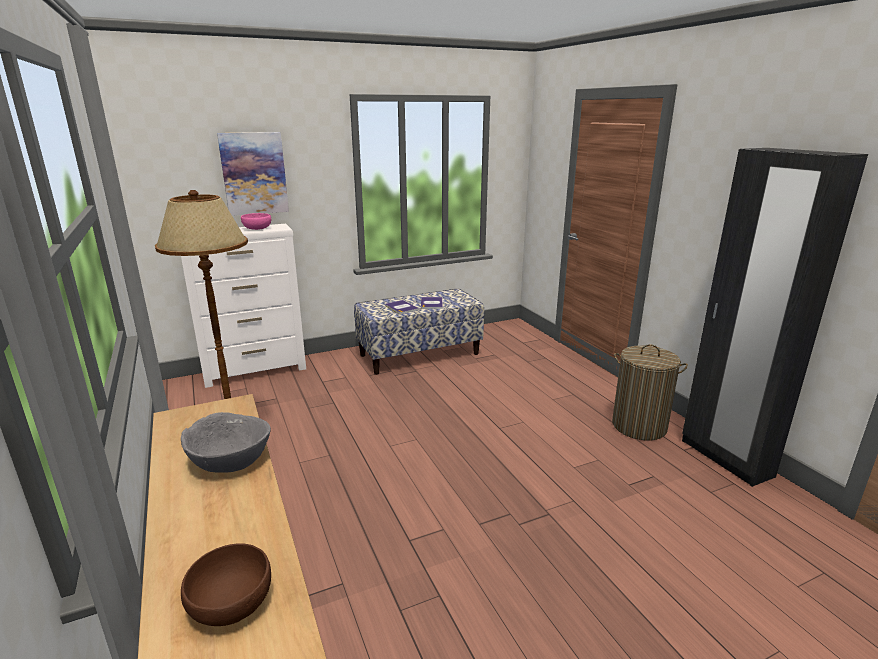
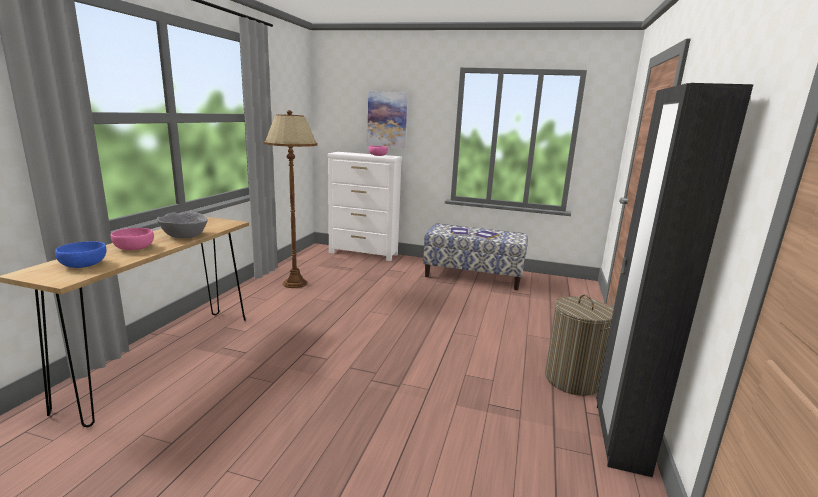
camera: 40 degrees right, 5 degrees down
brown bowl [181,543,271,626] -> blue bowl [55,241,106,268]
none -> pink bowl [111,228,154,250]

